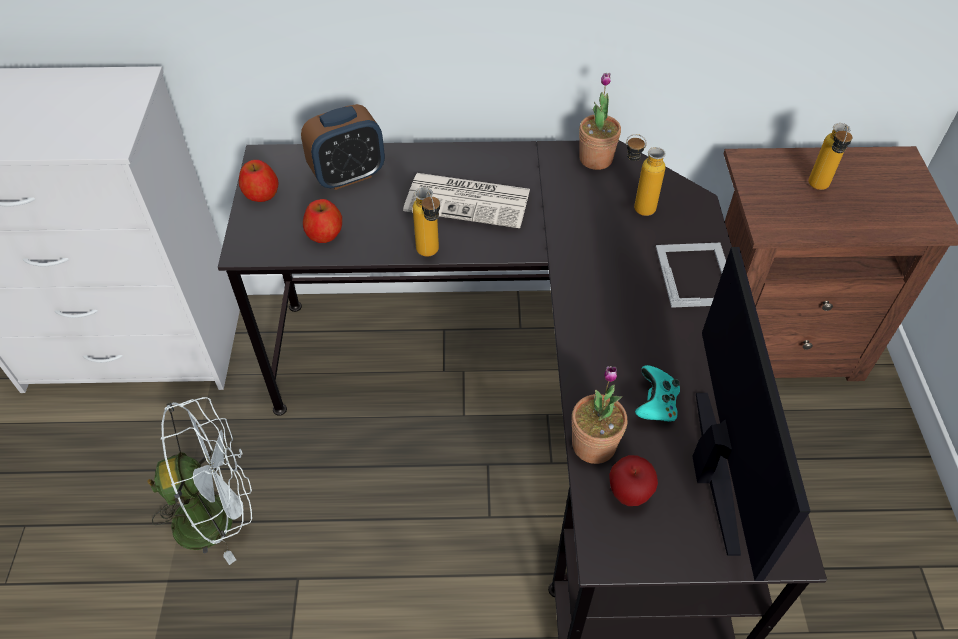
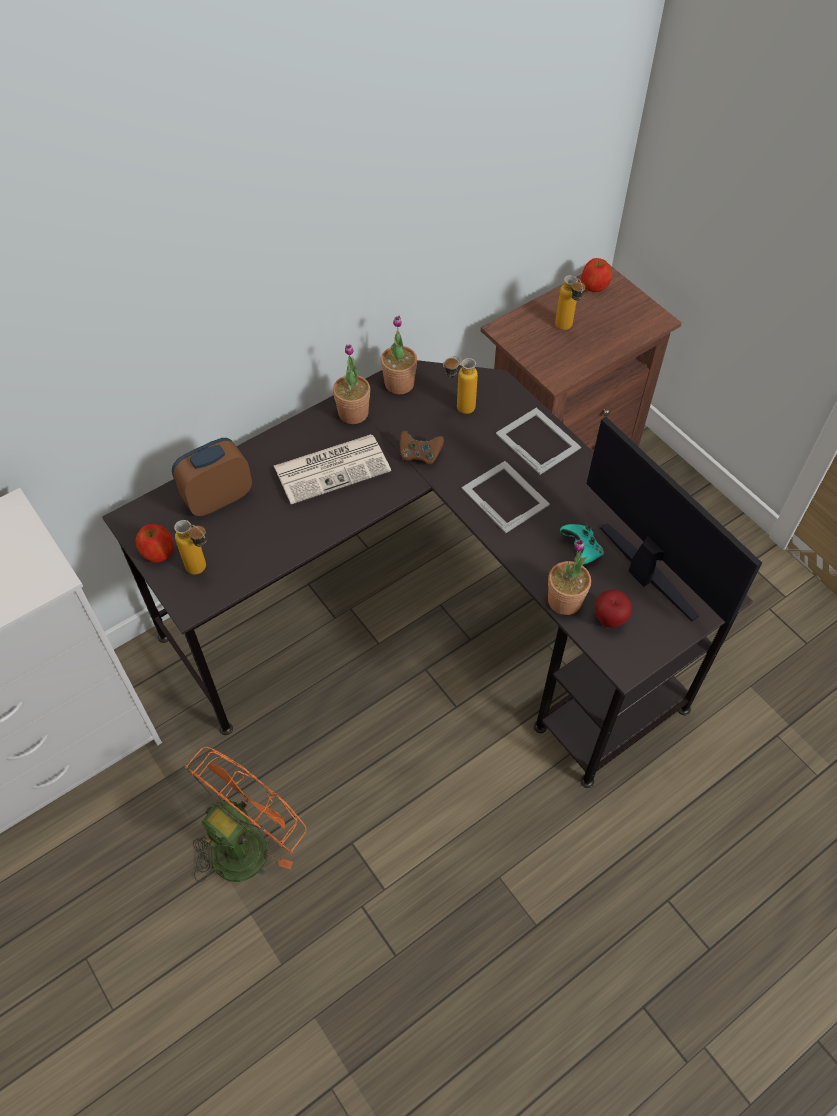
camera: 35 degrees left, 5 degrees up
white fan [147,397,252,565] -> orange fan [185,747,307,882]
alarm clock [301,104,385,190] -> alarm clock turned 150 degrees counterclockwise [172,438,252,516]
apple [303,199,342,243] -> apple moved to [581,258,612,292]
bottle [413,187,440,257] -> bottle moved to [174,520,206,575]
none -> potted plant [333,344,370,424]
none -> brown game controller [400,430,444,465]
none -> picture frame [462,461,550,533]

